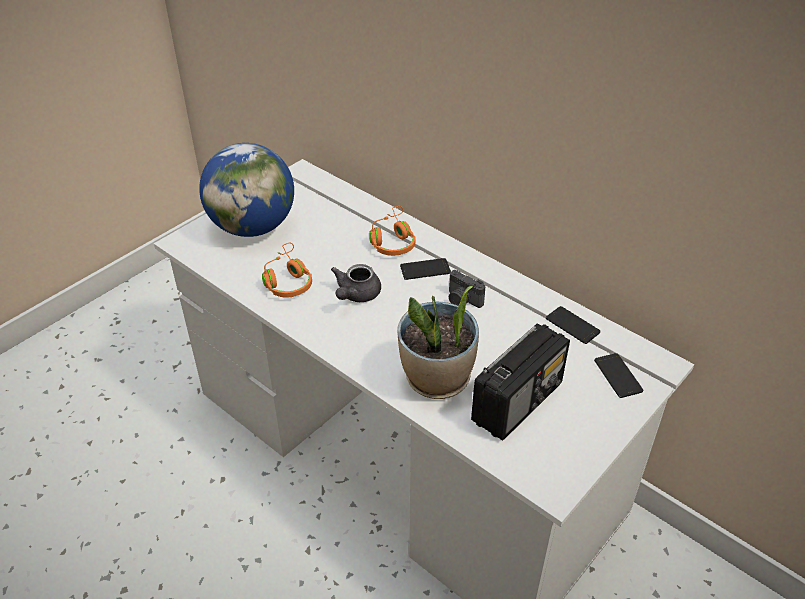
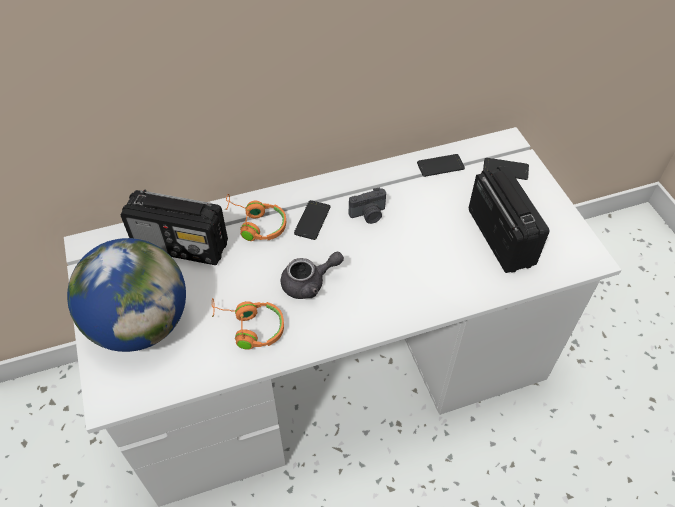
camera: 60 degrees left, 10 degrees up
grey teapot [331,264,381,302] -> grey teapot turned 75 degrees counterclockwise [281,252,344,299]
potted plant [397,286,479,399] -> none
none -> radio [120,189,228,265]

